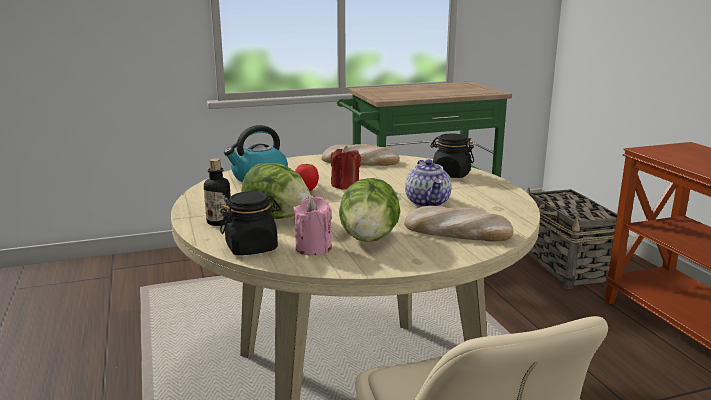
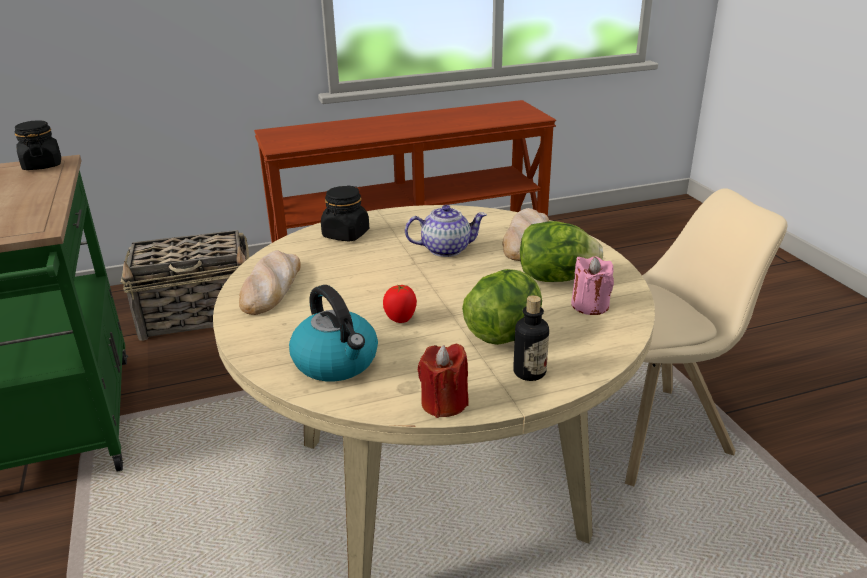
camera: 90 degrees left, 10 degrees up
black jar [220,191,281,255] -> black jar moved to [15,120,61,170]
red candle [331,146,361,190] -> red candle moved to [418,344,469,418]

